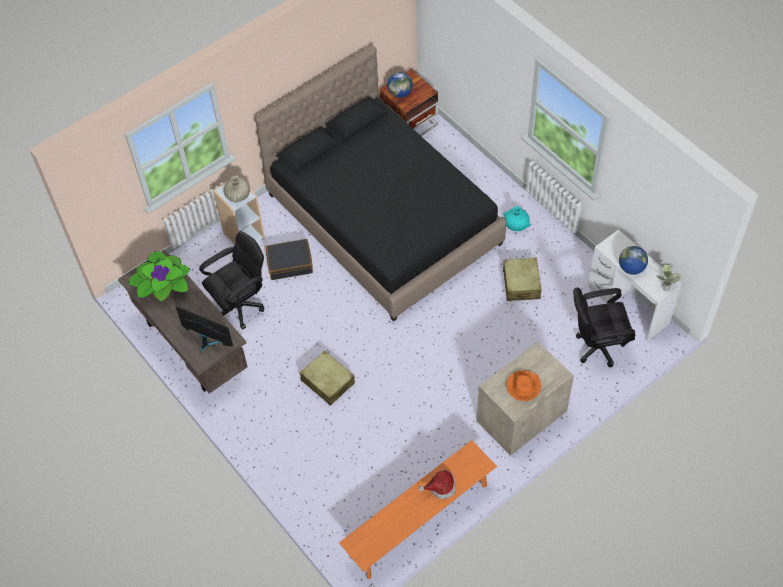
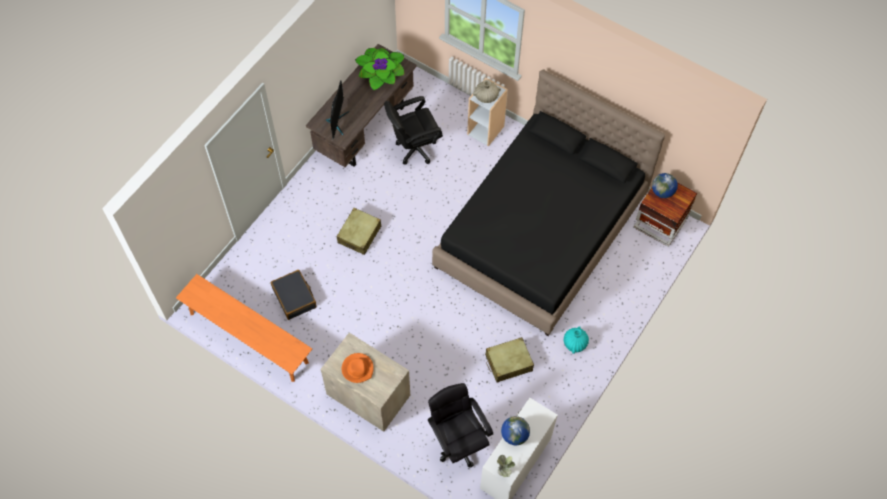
camera: 70 degrees right, 5 degrees up
black office chair [199,231,264,329] -> black office chair turned 120 degrees clockwise [384,96,443,165]
black suitcase [265,239,313,280] -> black suitcase moved to [271,270,316,320]
hat [418,469,456,499] -> none

